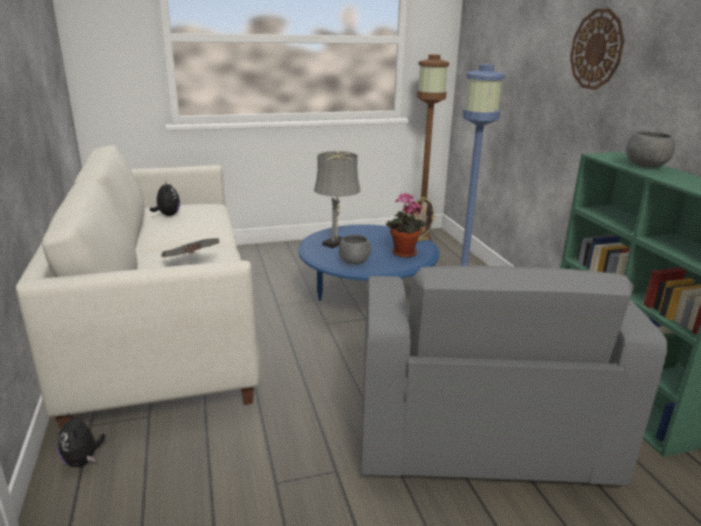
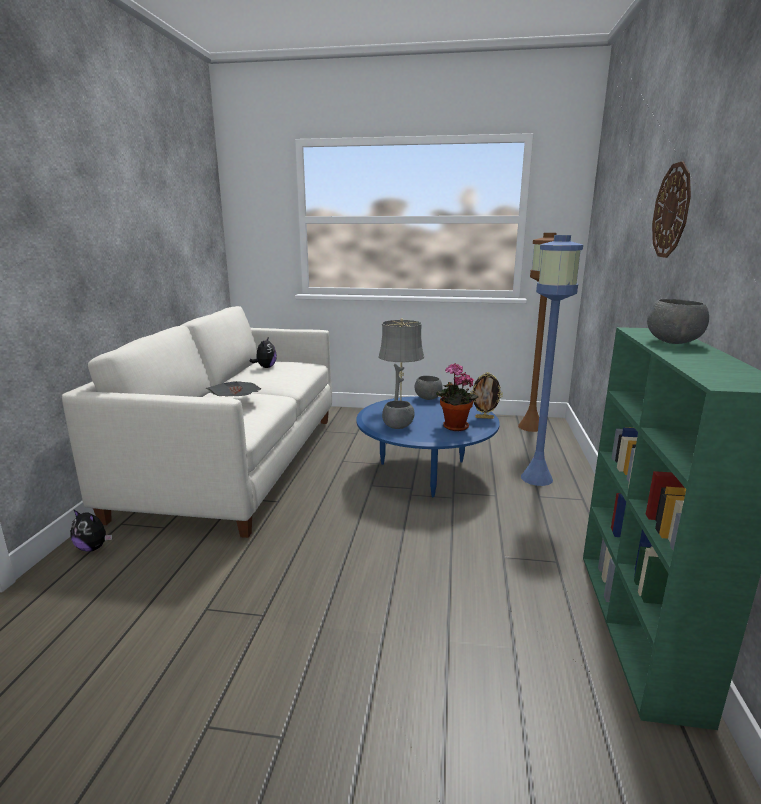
camera: 25 degrees right, 5 degrees down
plush toy [57,412,105,467] -> plush toy turned 60 degrees counterclockwise [70,509,112,552]
grey armchair [361,265,667,485] -> none
none -> grey bowl [415,376,443,400]

